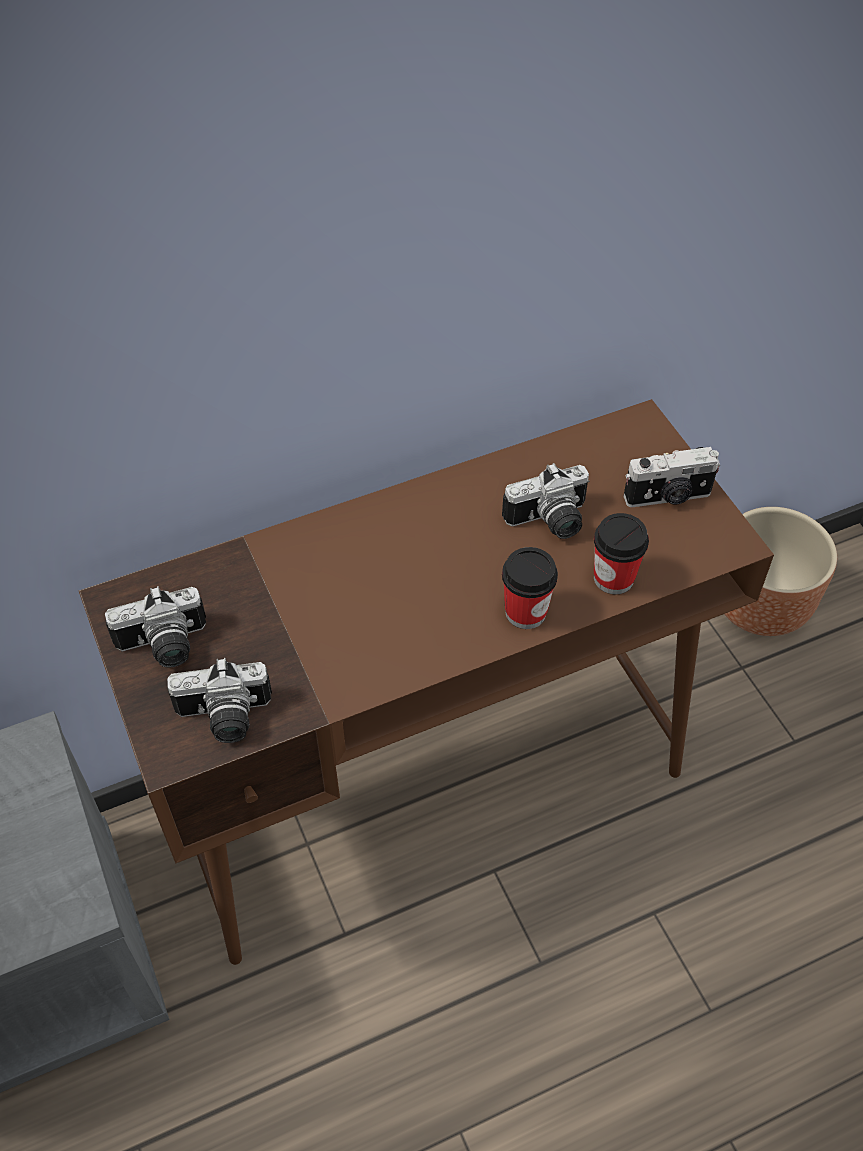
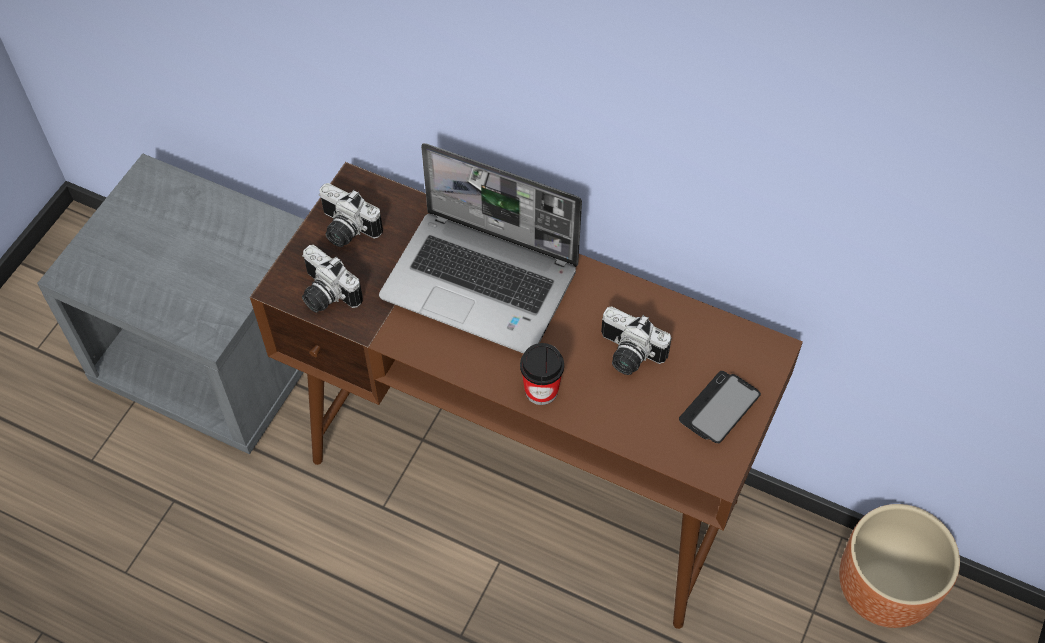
camera: 50 degrees right, 5 degrees up
cup [594,513,649,594] -> none
camera [624,447,720,507] -> phone [679,371,761,443]
none -> laptop [379,143,582,354]

